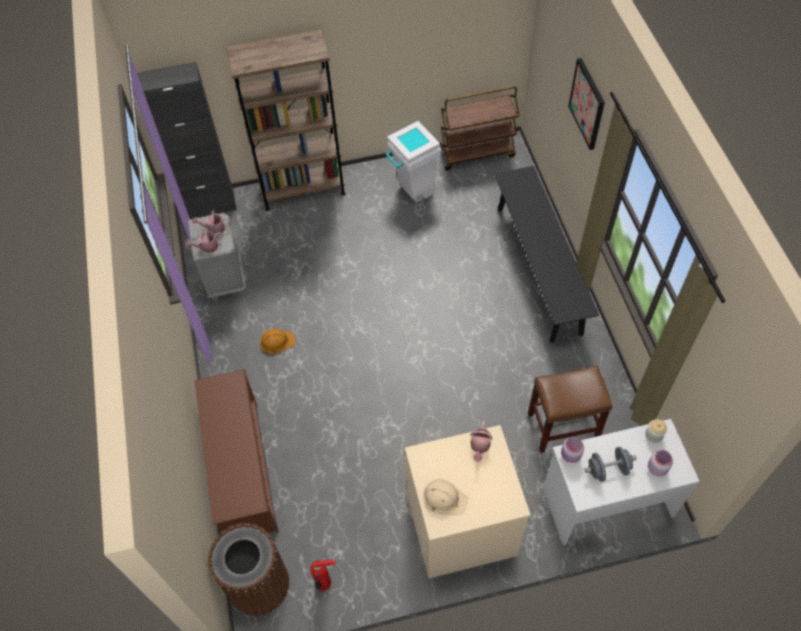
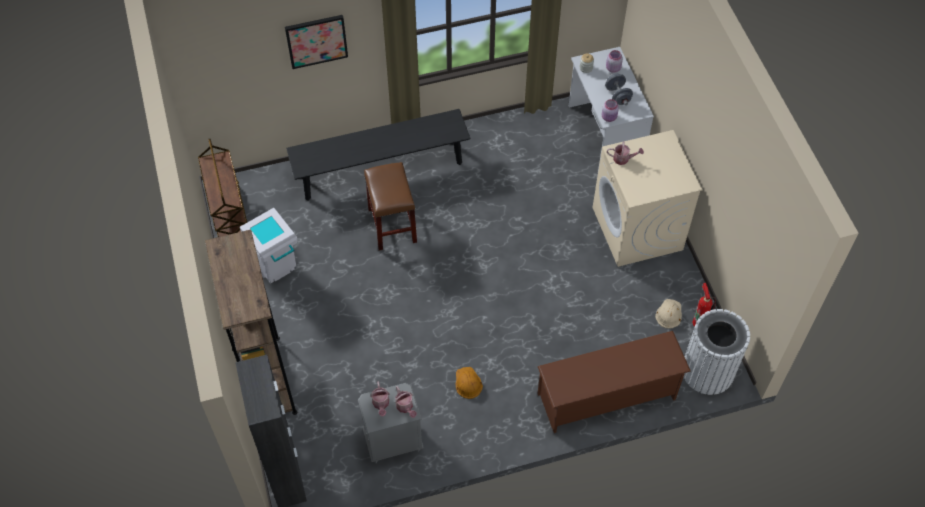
camera: 95 degrees left, 0 degrees up
brown trash can [208,523,289,616] -> white trash can [684,309,750,395]
beige hard hat [422,479,469,516] -> beige hard hat moved to [655,299,682,329]
brown stool [528,365,612,453] -> brown stool moved to [364,162,417,251]

